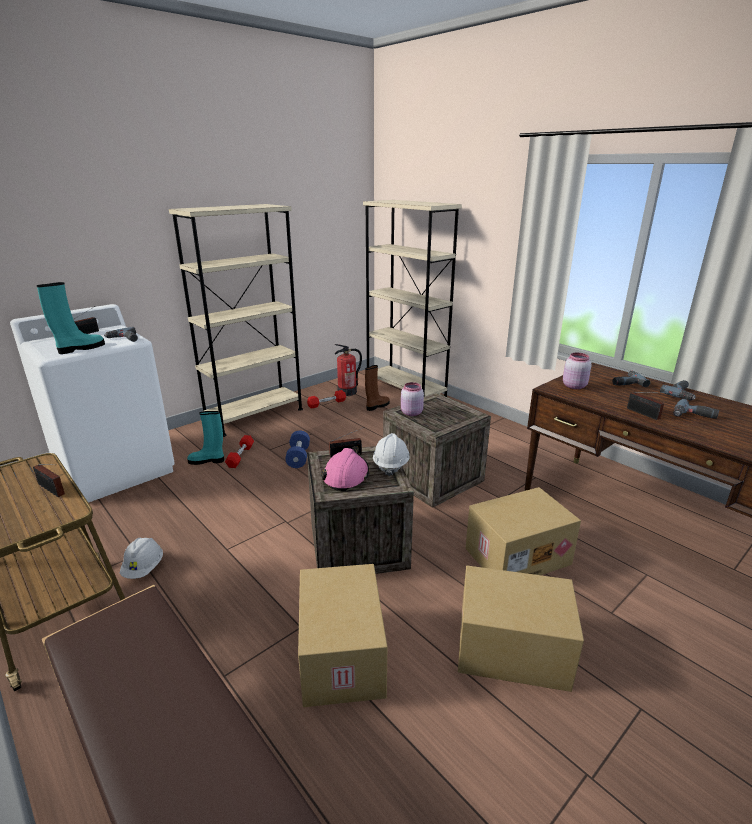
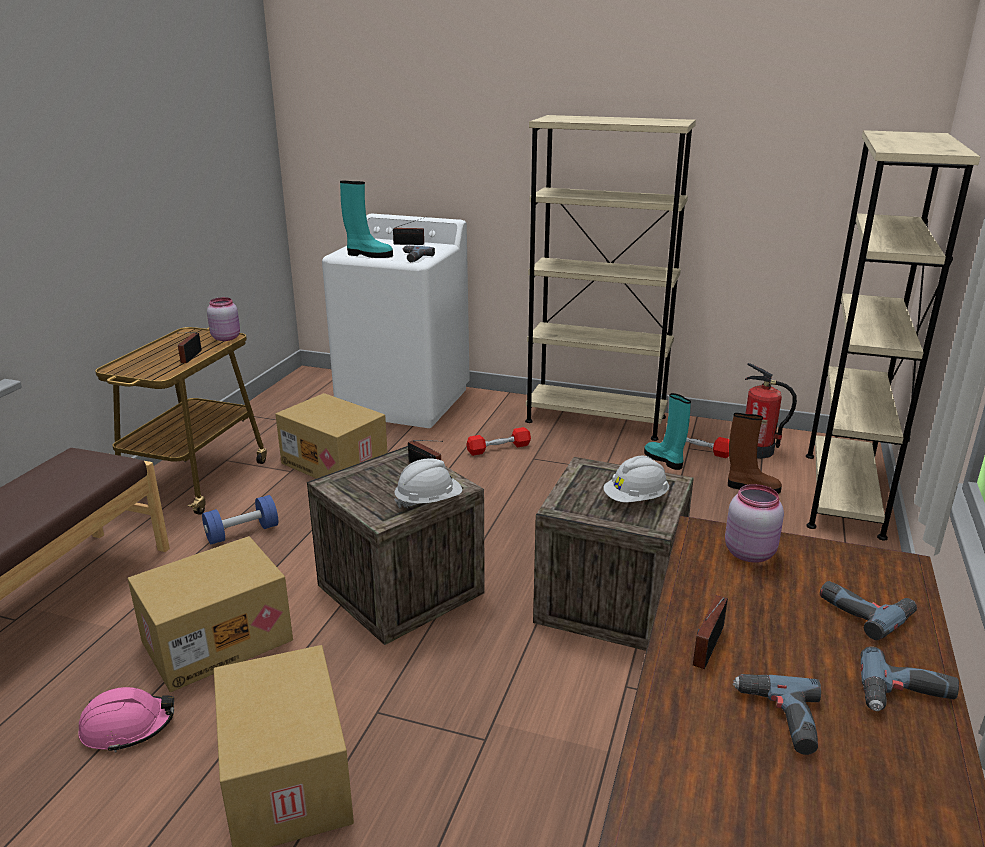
camera: 60 degrees right, 0 degrees up
white hard hat [120,538,163,579] -> white hard hat moved to [603,455,669,503]
turquoise boot [187,411,224,465] -> turquoise boot moved to [644,393,691,470]
blue dumbbell [285,430,310,468] -> blue dumbbell moved to [202,495,278,544]
pink hard hat [321,446,369,491] -> pink hard hat moved to [78,687,174,752]
pink jar [401,382,424,416] -> pink jar moved to [207,297,240,341]
cardboard box [465,487,581,575] -> cardboard box moved to [275,393,388,479]

